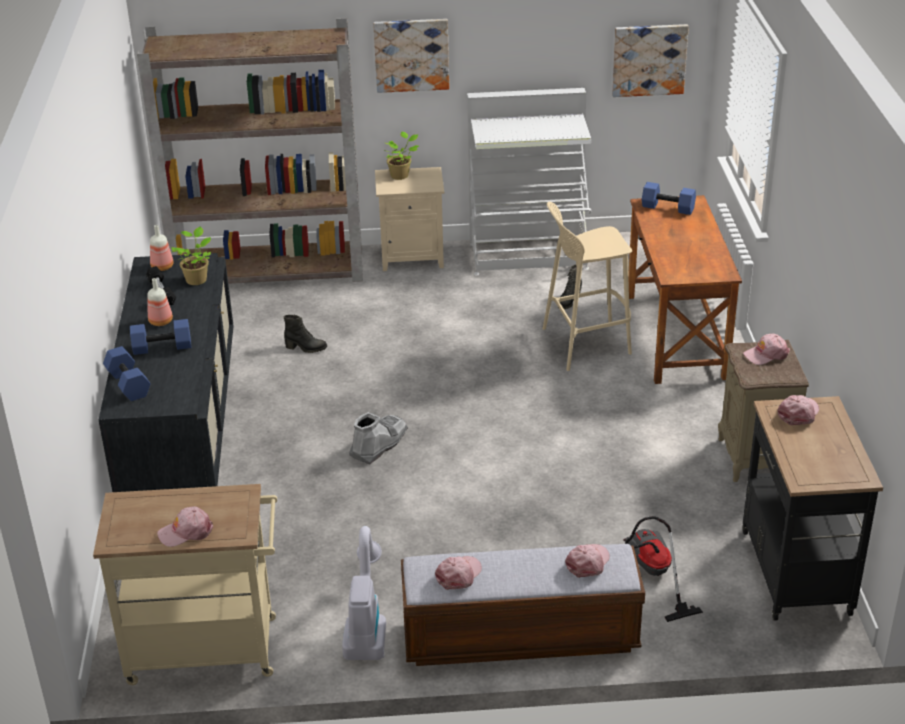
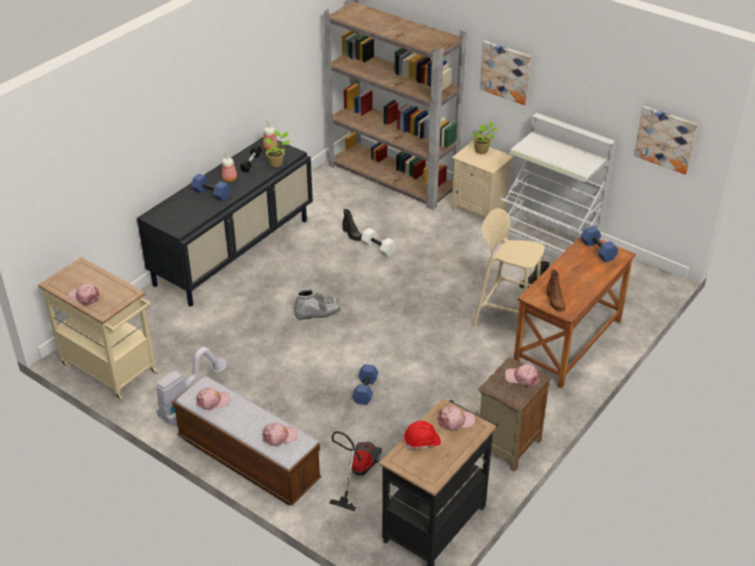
camera: 40 degrees right, 5 degrees up
blue dumbbell [103,346,151,401] -> blue dumbbell moved to [352,364,378,405]
none -> white dumbbell [361,228,397,257]
none -> red hard hat [404,421,441,449]
none -> brown boot [546,269,566,312]

